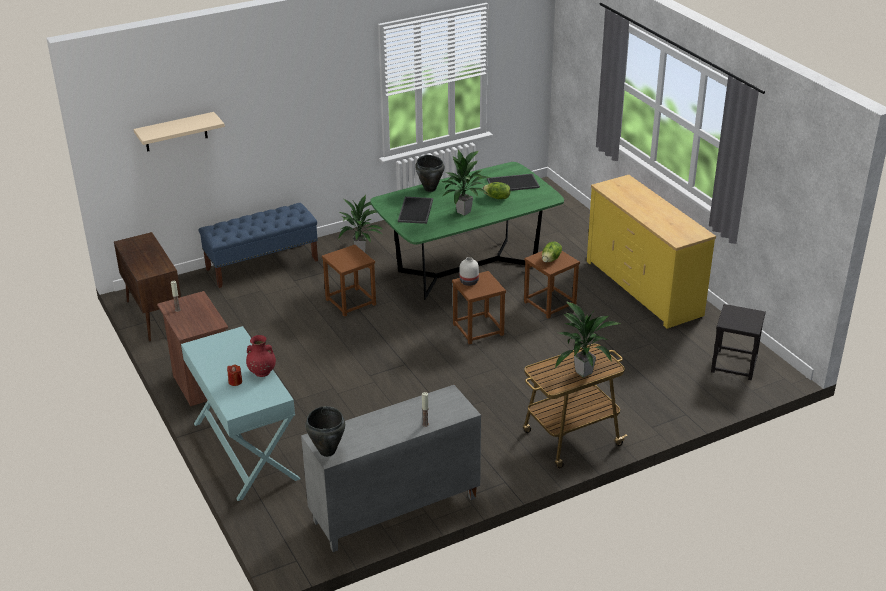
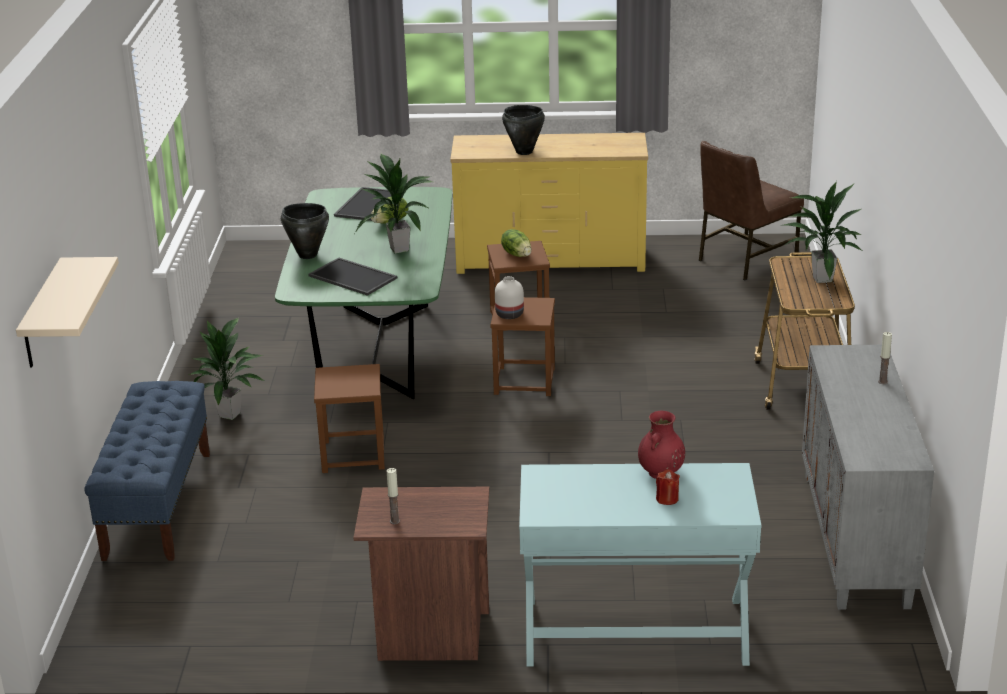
camera: 60 degrees left, 5 degrees down
brown cabinet [114,232,181,342] -> none
black cooking pot [305,406,345,457] -> black cooking pot moved to [502,105,545,155]
black stool [711,304,766,380] -> brown chair [699,141,804,280]

